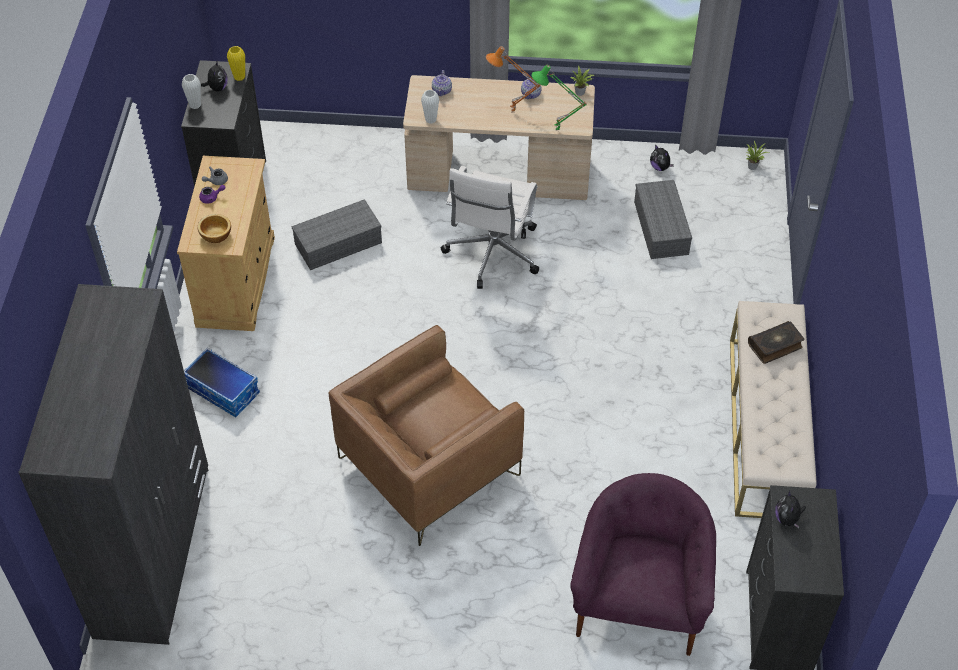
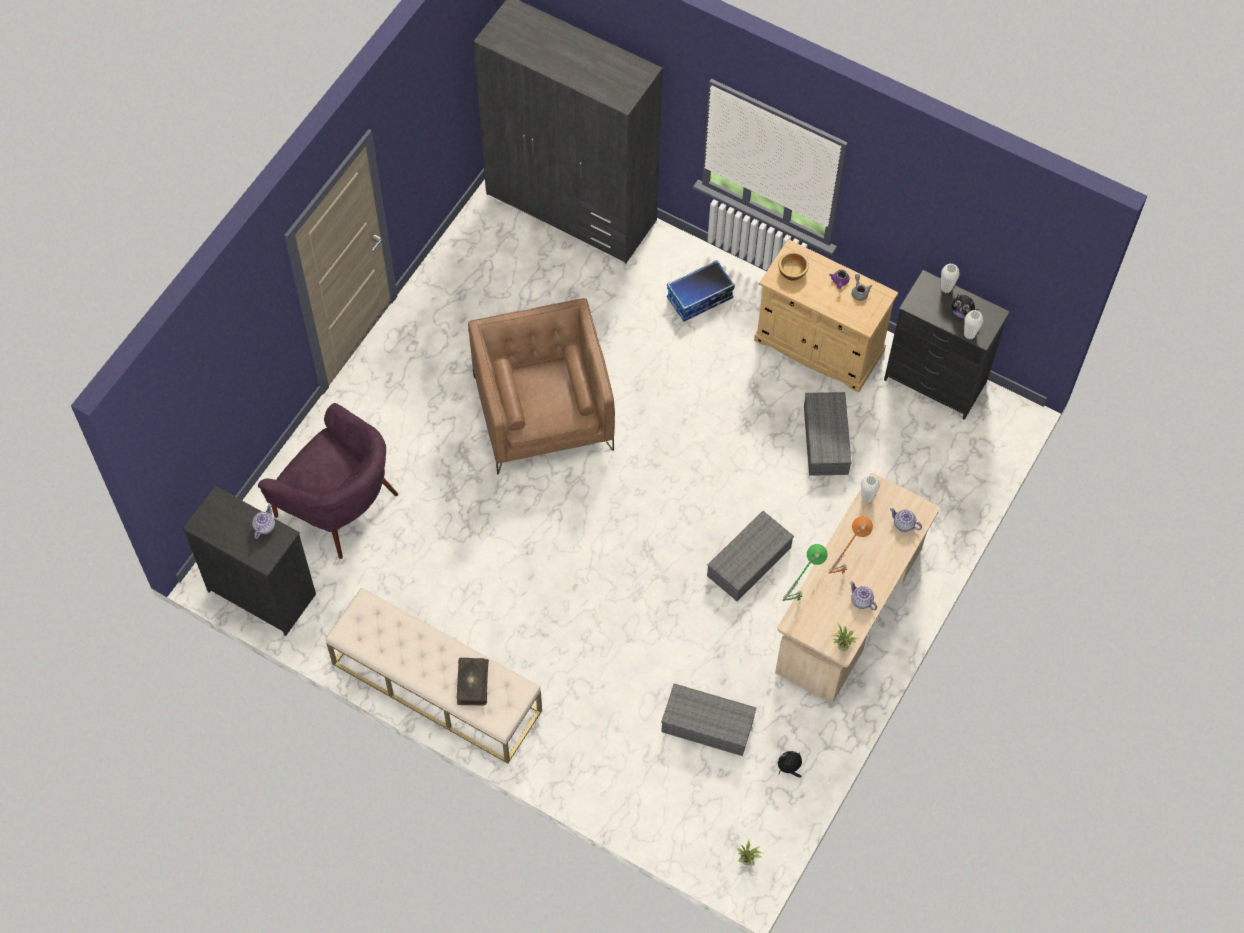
camera: 115 degrees right, 10 degrees up
yellow vase [227,46,245,81] -> white vase [964,310,983,340]
white office chair [441,166,539,289] -> grey storage box [707,511,794,601]
plush toy [776,490,806,528] -> teapot [252,504,275,539]

